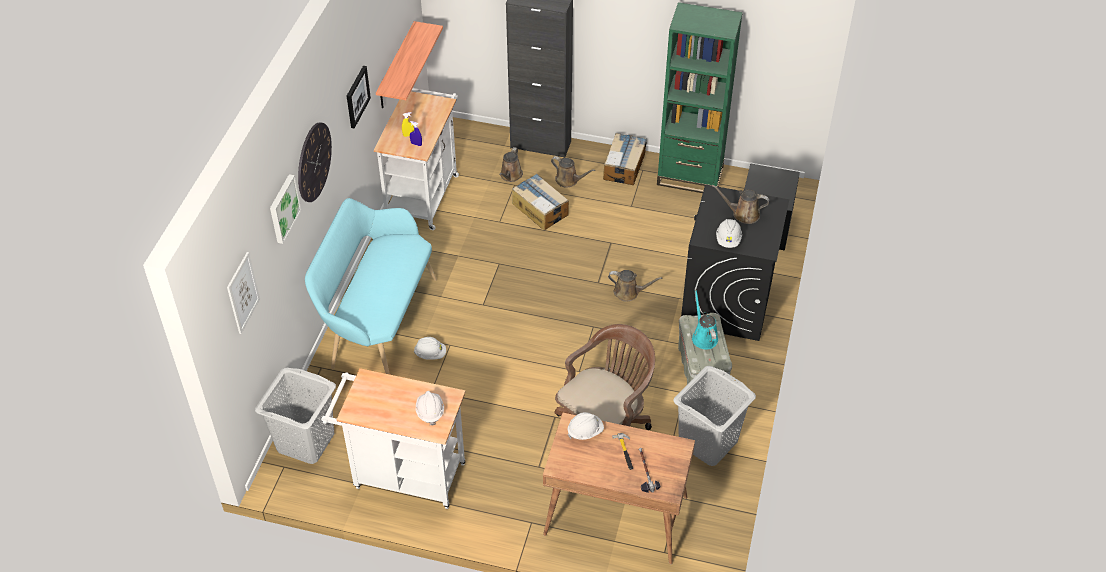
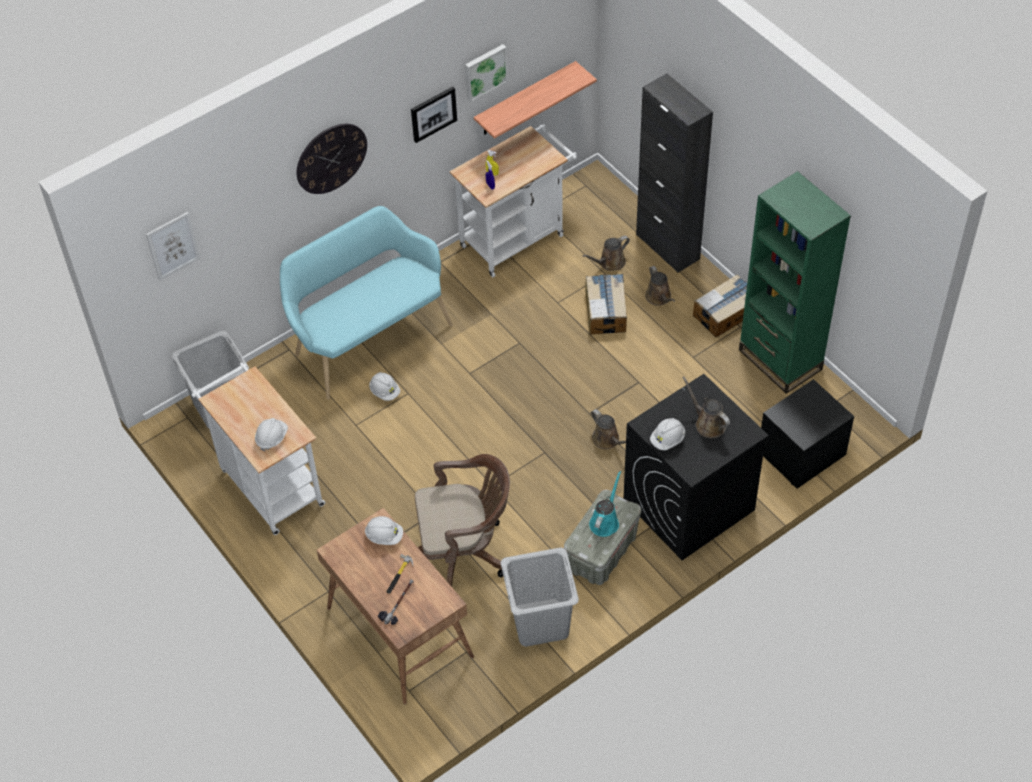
camera: 40 degrees right, 5 degrees up
picture [270,174,301,244] -> picture moved to [465,44,508,102]

